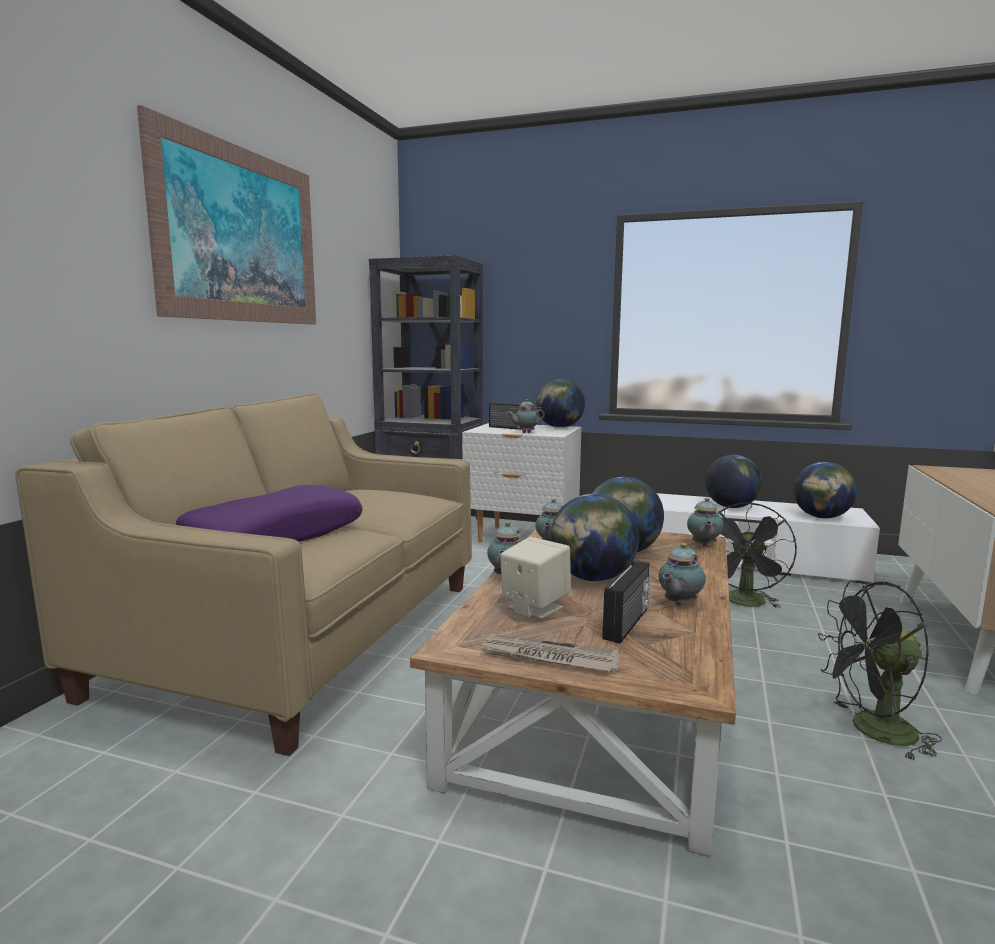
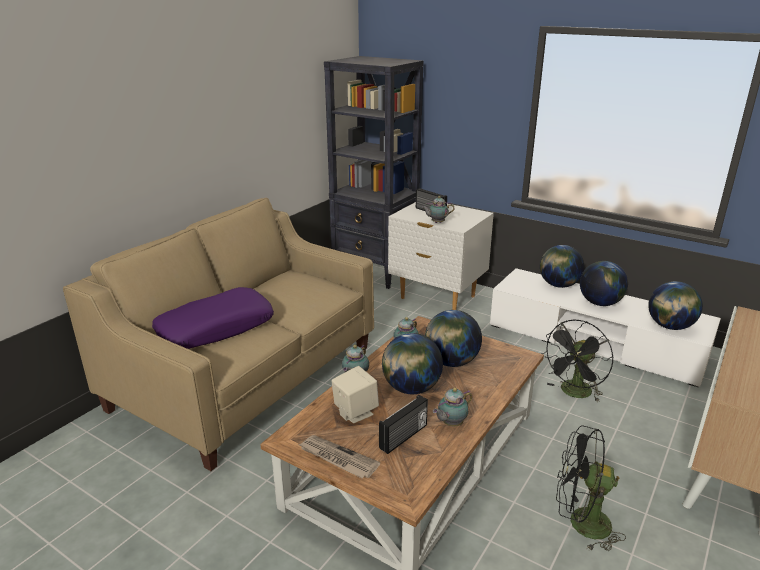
camera: 15 degrees right, 15 degrees up
picture [137,105,316,325] -> none
globe [536,379,585,428] -> globe moved to [540,245,584,288]
teapot [687,497,724,547] -> none

